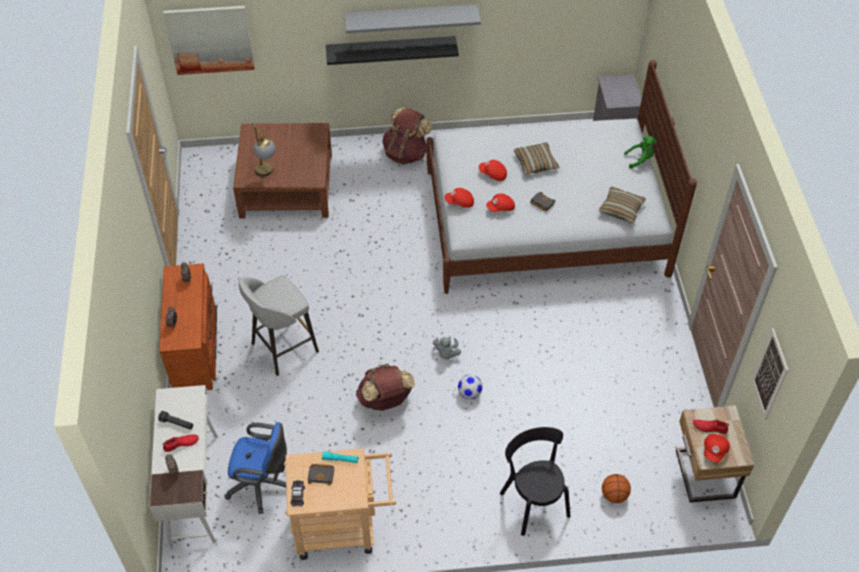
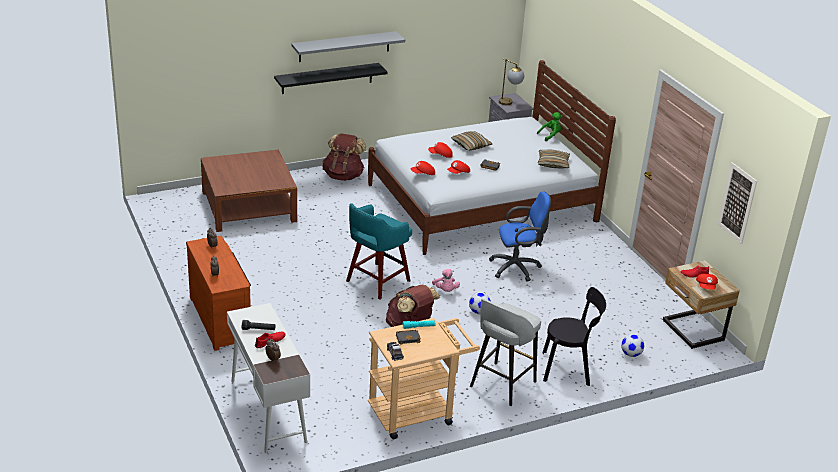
camera: 20 degrees left, 20 degrees down
picture [163,6,255,75] -> none
blue office chair [224,422,287,514] -> blue office chair moved to [489,191,551,282]
grey stool [238,276,319,376] -> grey stool moved to [470,298,541,406]
table lamp [252,123,275,176] -> table lamp moved to [499,59,524,105]
grey plush toy [433,337,461,359] -> pink plush toy [432,269,460,292]
black chair [500,427,570,536] -> black chair turned 135 degrees clockwise [542,287,606,386]
basketball [602,474,631,503] -> football [621,334,644,357]
none -> turquoise stool [346,204,412,300]

